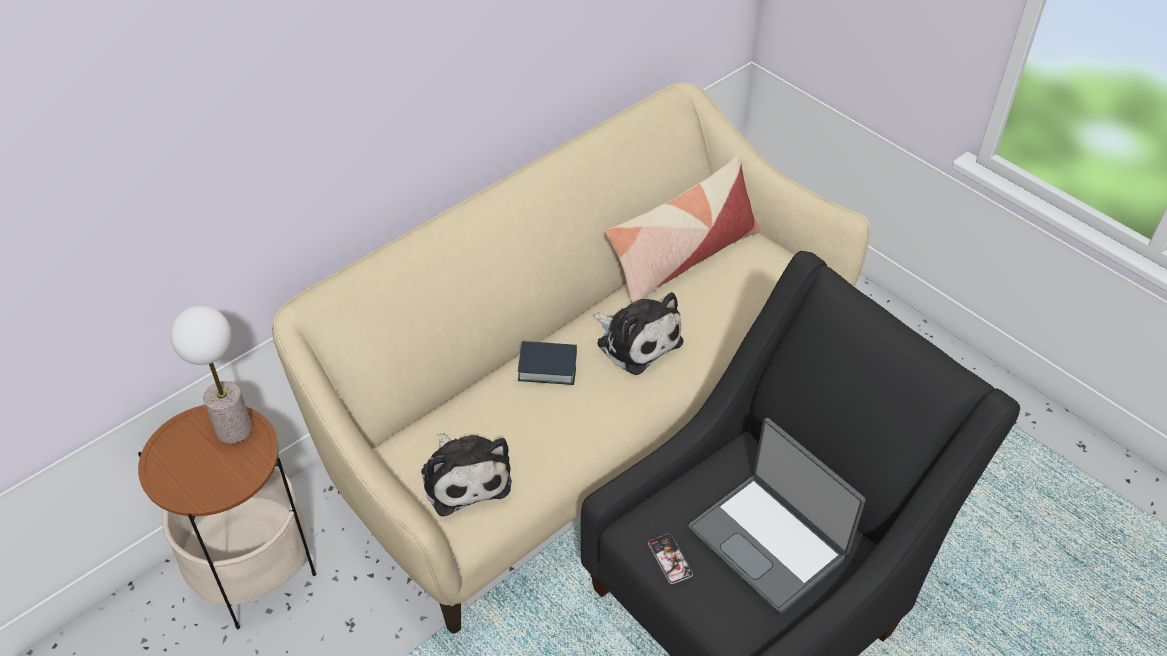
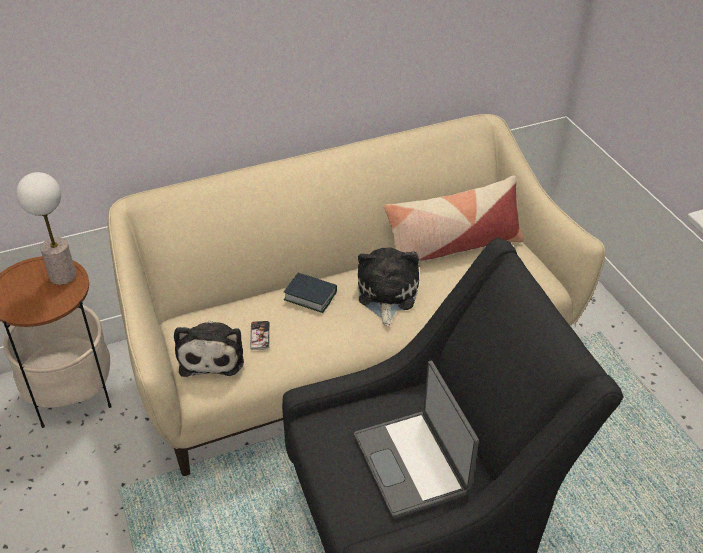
camera: 20 degrees right, 5 degrees down
plush toy [593,292,683,375] -> plush toy turned 150 degrees counterclockwise [358,247,419,326]
phone [648,534,693,584] -> phone moved to [250,321,270,350]

